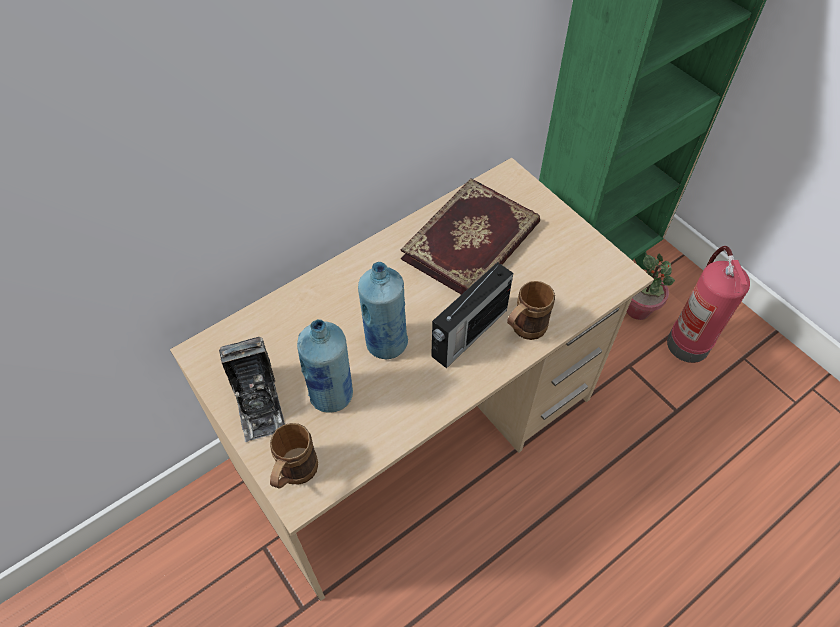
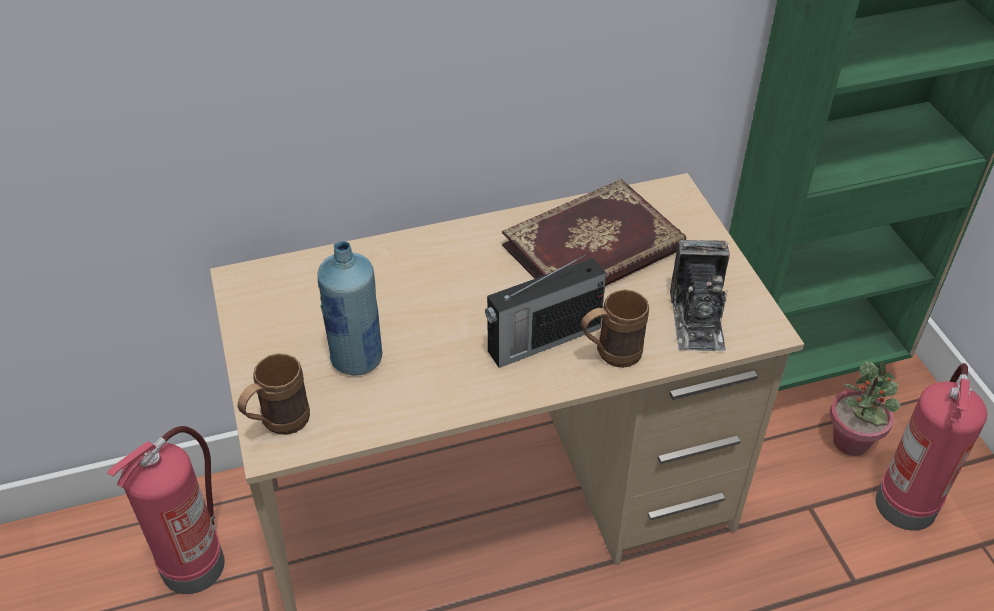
camera: 20 degrees right, 10 degrees down
camera [219,337,285,442] -> camera moved to [670,240,730,351]
blue bottle [358,262,408,359] -> none
none -> fire extinguisher [107,426,225,594]

